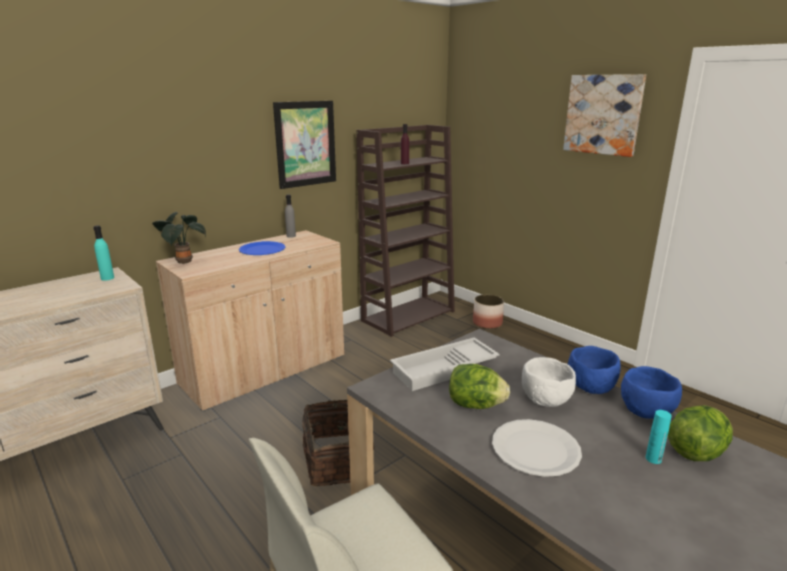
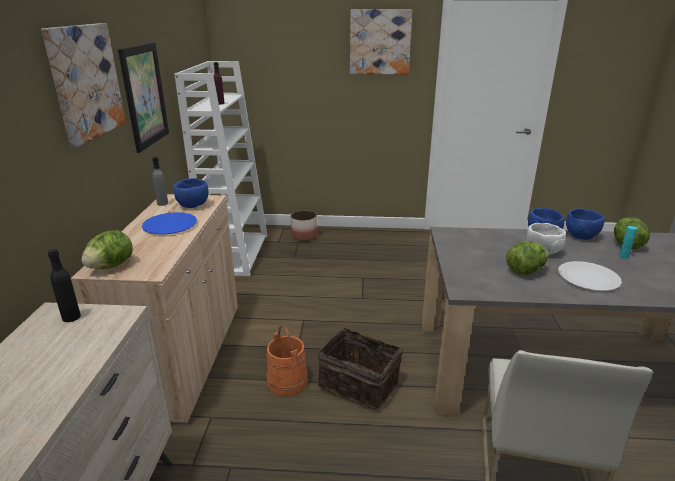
camera: 45 degrees left, 5 degrees up
turquoise bottle [93,225,114,281] -> black bottle [48,249,81,322]
potted plant [152,212,206,264] -> lettuce [81,230,133,269]
brown bookcase [356,125,455,337] -> white bookcase [174,61,268,276]
white tray [390,337,500,391] -> none
none -> picture [41,23,126,147]
none -> blue bowl [174,178,209,208]
none -> orange bucket [267,325,308,396]

